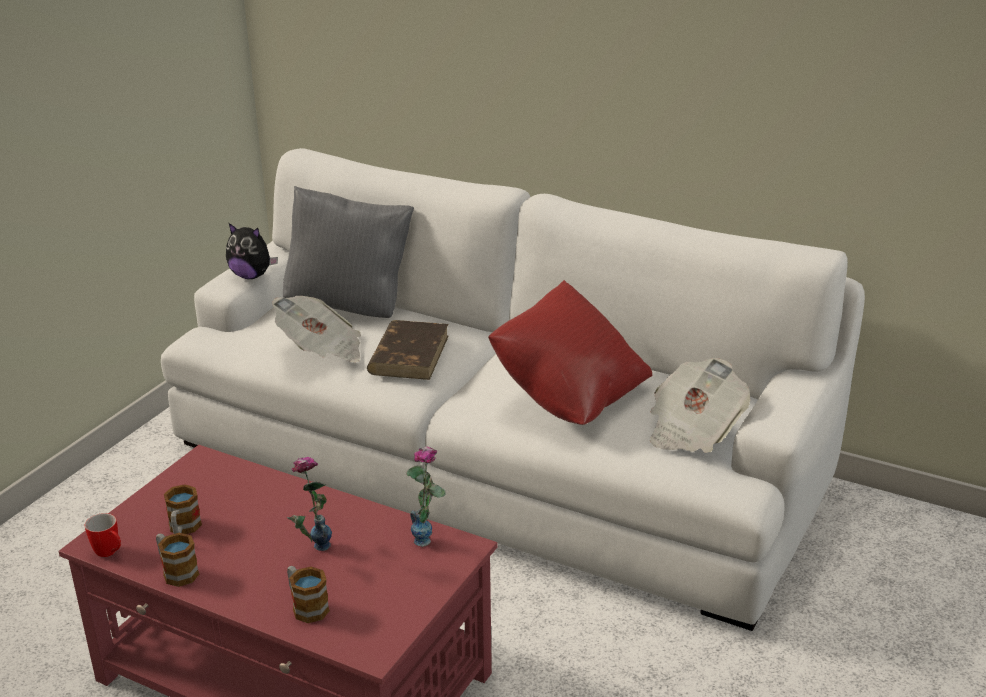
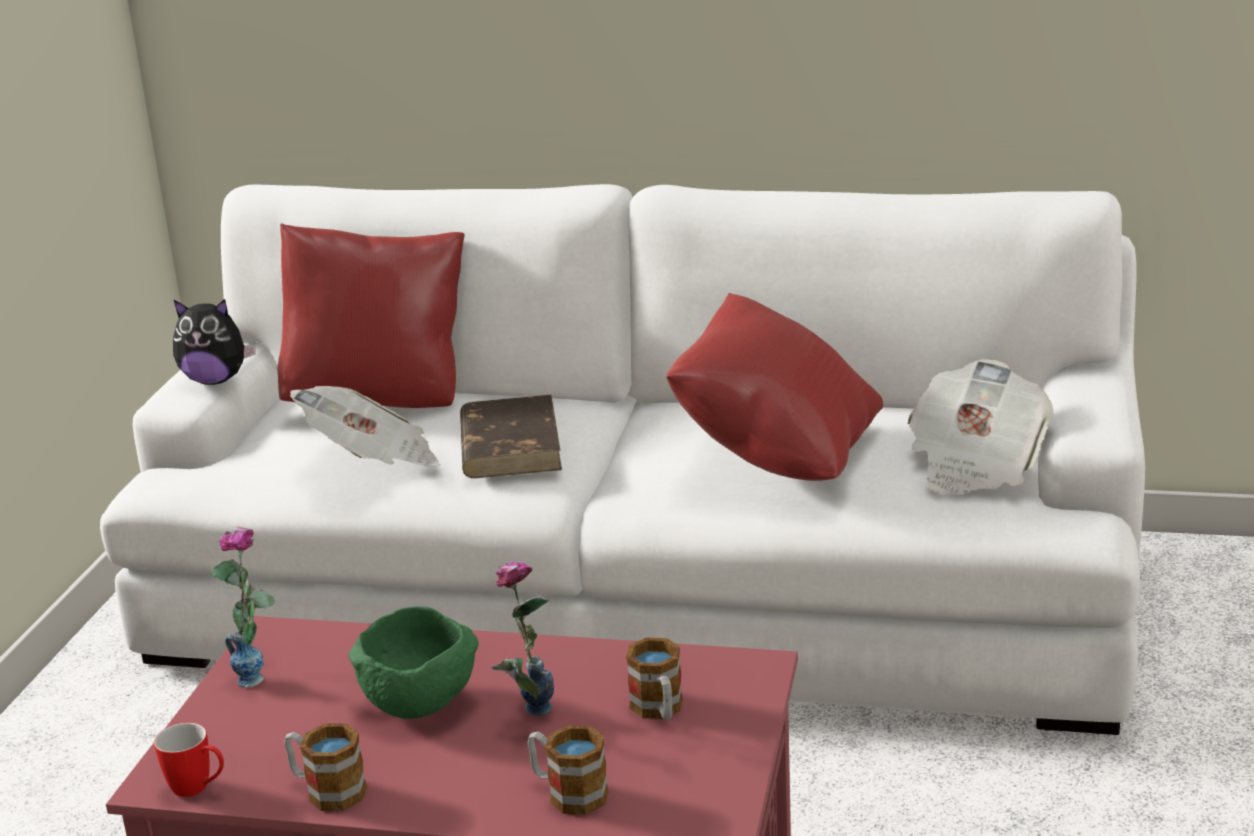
camera: 15 degrees left, 5 degrees down
mug [164,484,202,534] -> mug moved to [626,638,683,720]
grey pillow [283,186,414,318] -> red pillow [277,223,465,408]
vase [406,446,445,547] -> vase moved to [211,527,275,688]
none -> green bowl [348,607,479,719]

